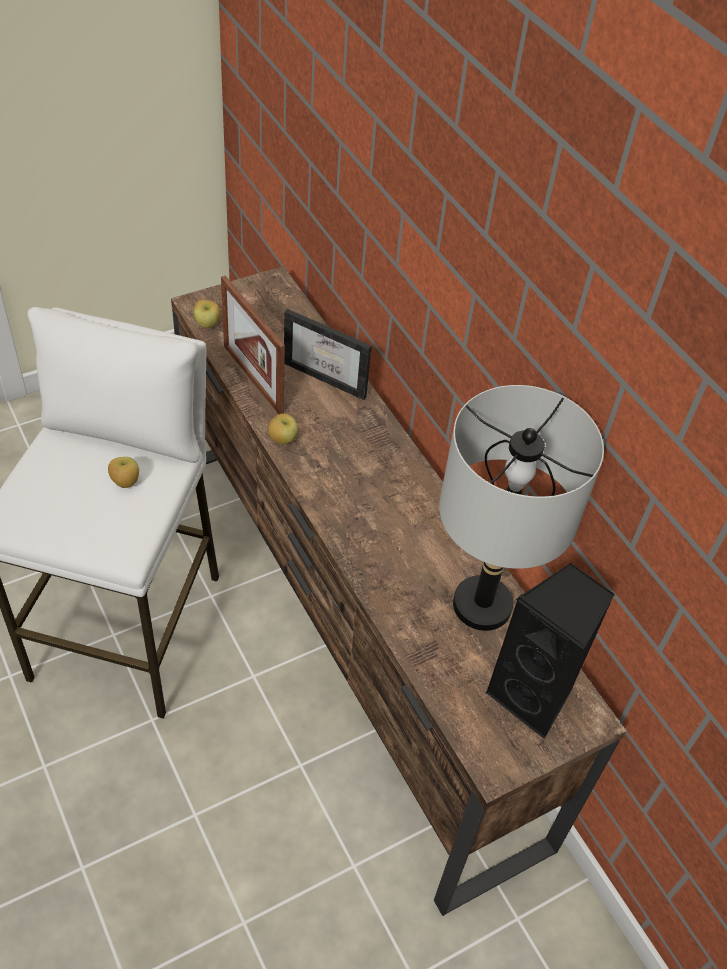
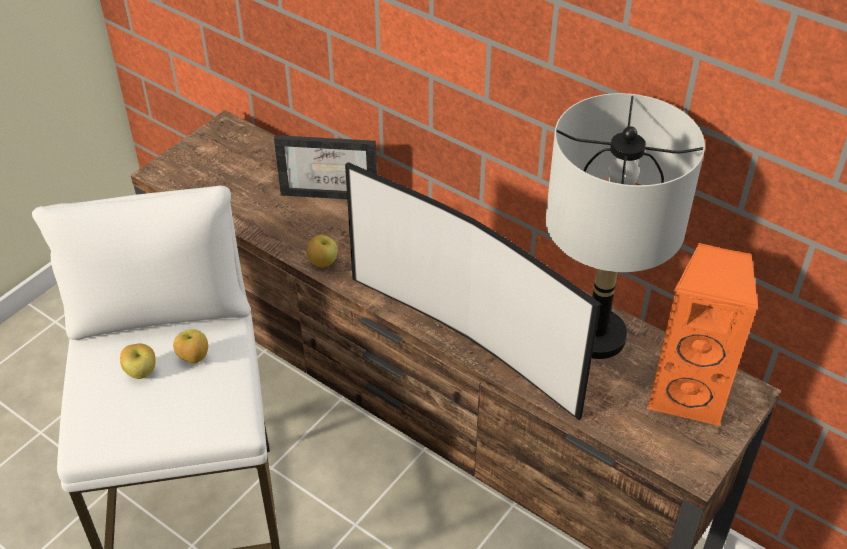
camera: 20 degrees left, 5 degrees down
apple [193,299,221,328] -> apple moved to [120,343,156,379]
picture frame [221,276,285,414] -> none
black speaker [486,563,614,739] -> orange speaker [646,243,758,426]
none -> television [345,162,601,420]

